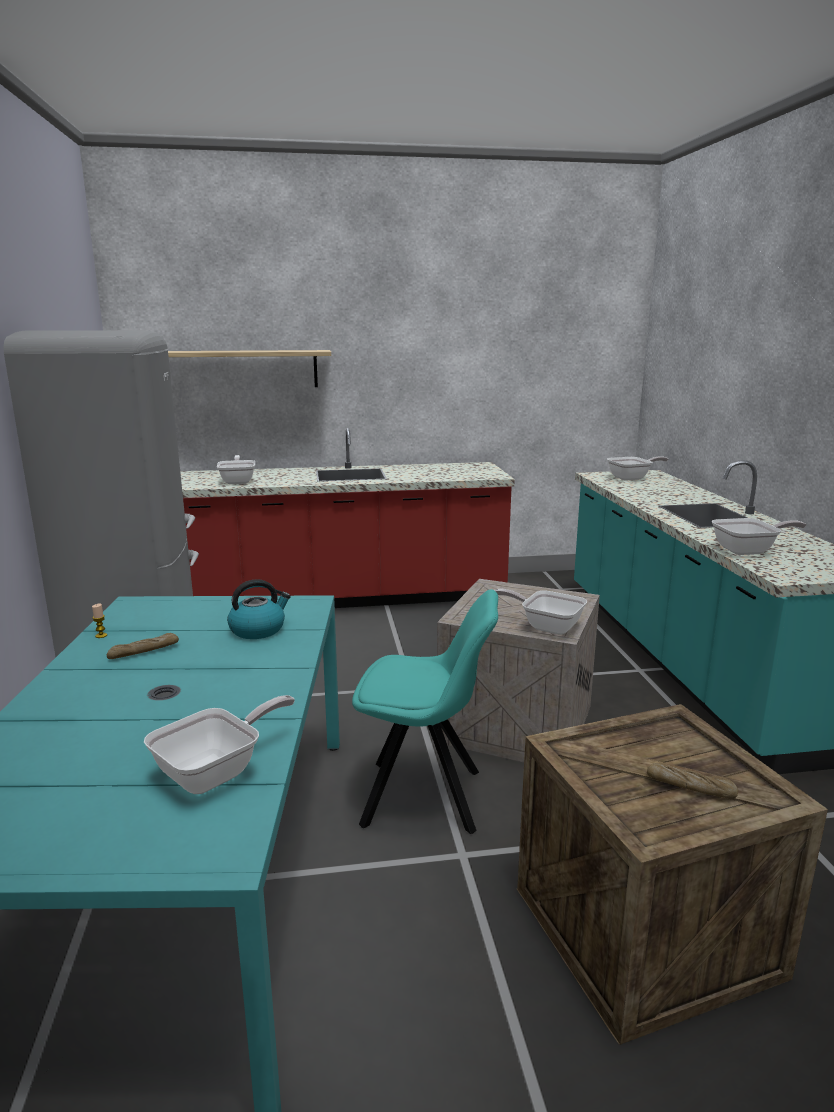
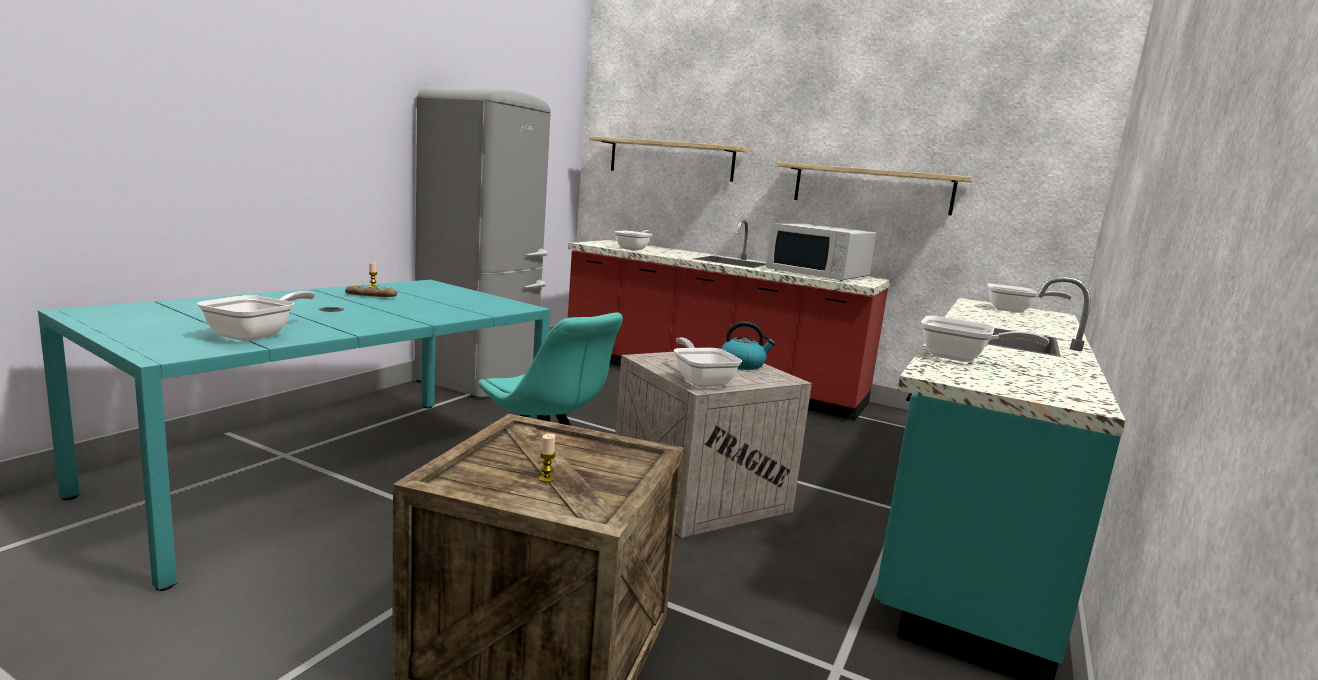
camera: 35 degrees right, 5 degrees down
frying pan [144,695,295,794] -> frying pan turned 60 degrees counterclockwise [197,291,315,341]
kettle [227,579,291,639] -> kettle moved to [721,321,775,370]
bread [647,763,738,798] -> candle [539,434,556,483]
none -> white microwave [766,223,876,281]
none -> shelf [777,162,974,216]

